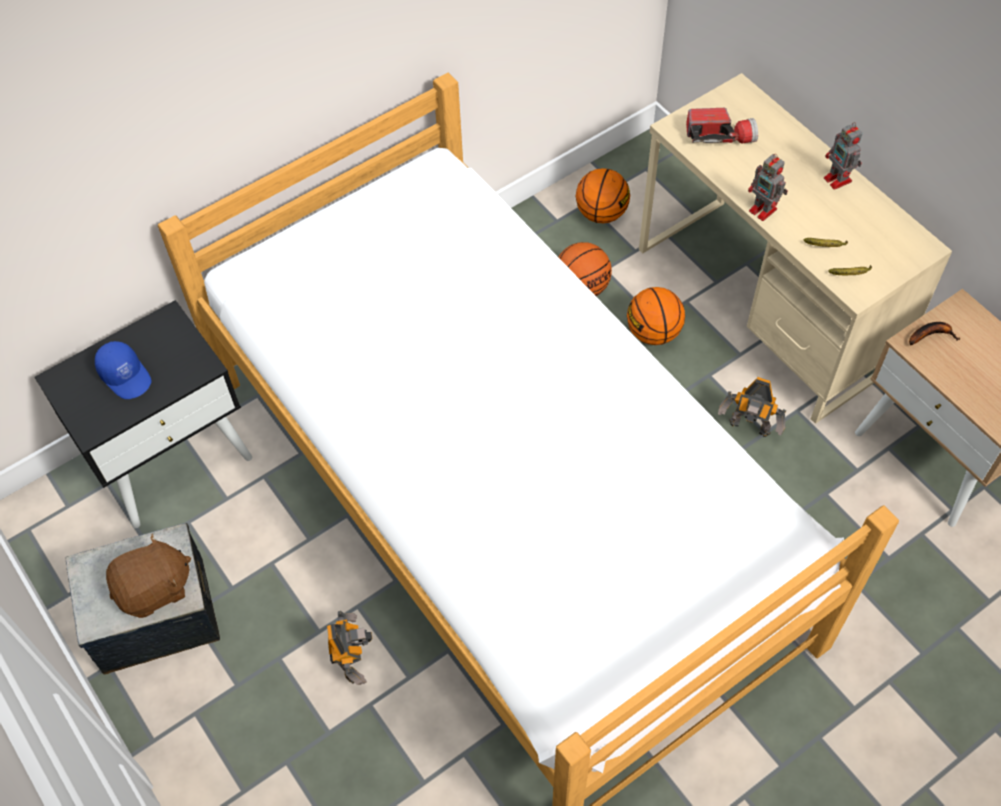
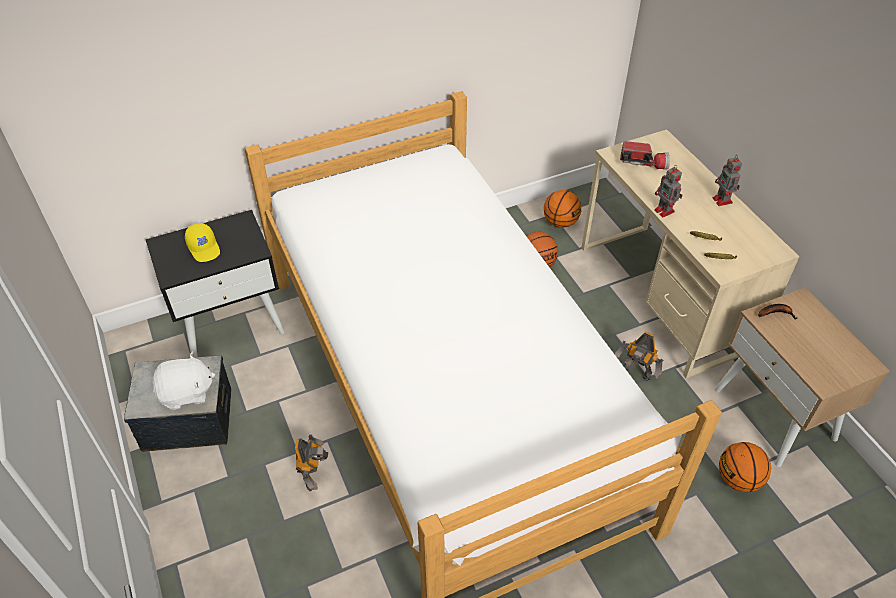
camera: 10 degrees right, 10 degrees down
blue cap [95,341,152,399] -> yellow cap [185,223,220,262]
brown plush toy [106,534,191,618] -> white plush toy [153,352,215,410]
basketball [627,287,685,345] -> basketball moved to [719,442,771,492]

